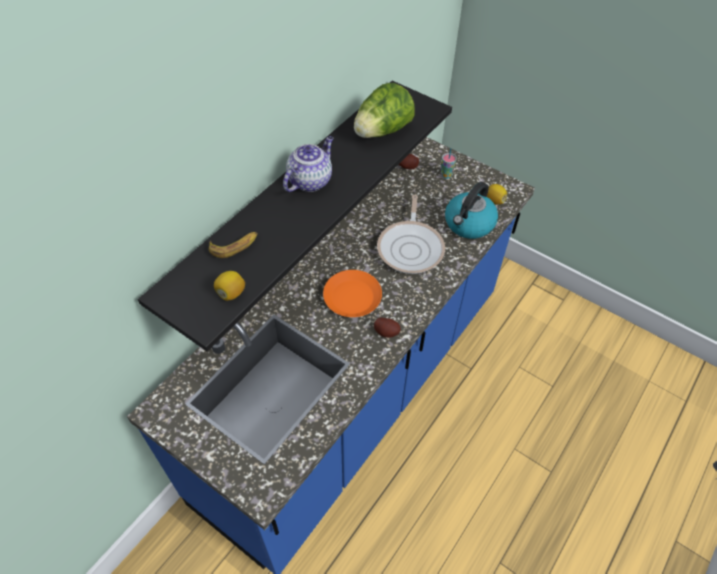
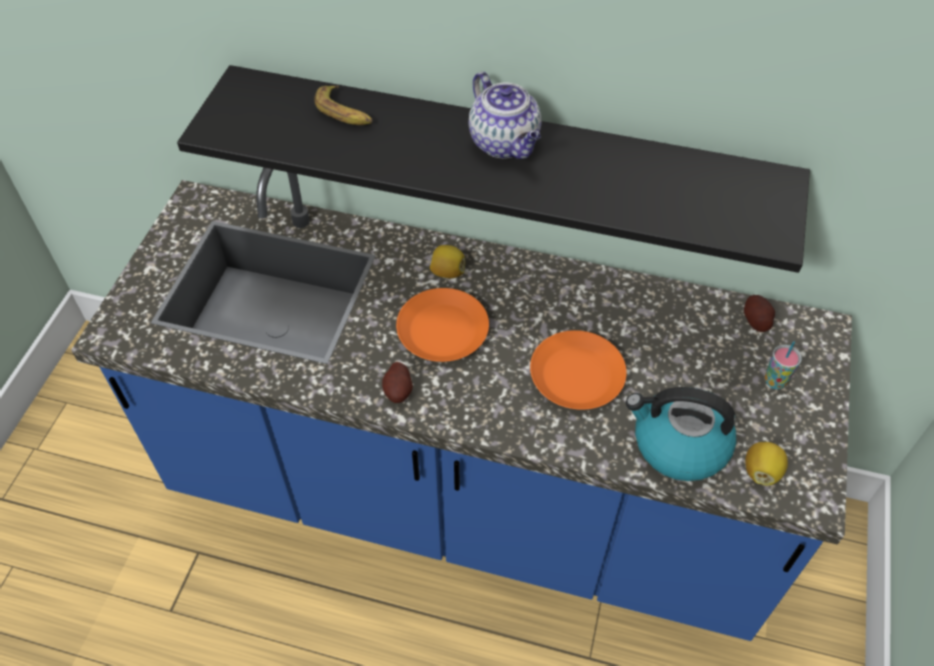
camera: 70 degrees right, 0 degrees up
lemon [214,271,245,301] -> lemon moved to [430,245,465,278]
teapot [283,136,333,192] -> teapot turned 45 degrees clockwise [469,71,541,159]
lettuce [354,83,415,138] -> none
frying pan [377,195,445,274] -> orange plate [530,330,626,410]

